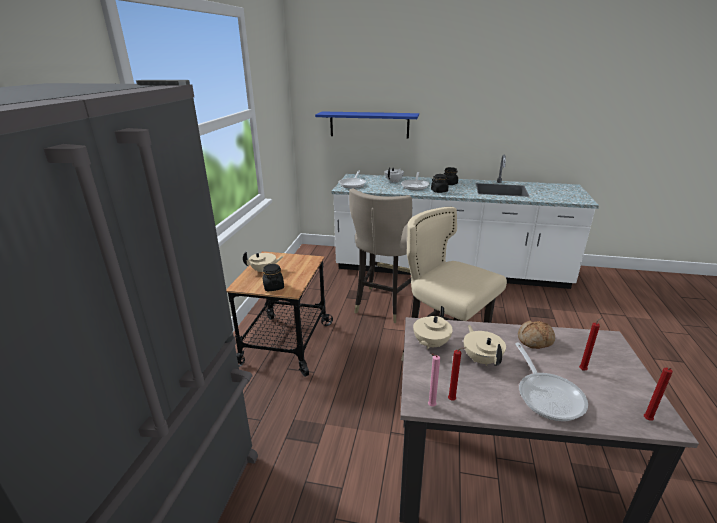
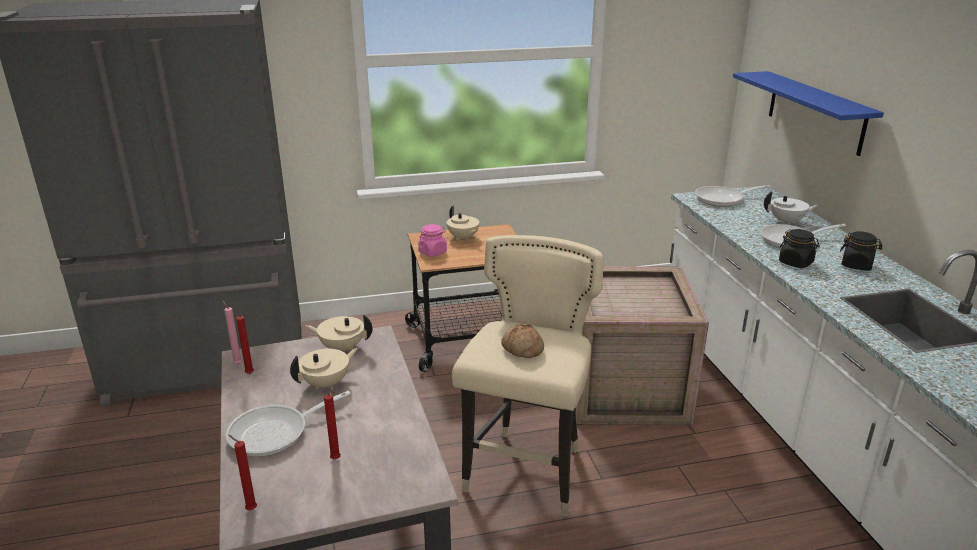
camera: 65 degrees right, 0 degrees up
black jar [262,264,284,291] -> pink jar [418,224,447,257]
beige stool [349,188,412,323] -> crate [575,267,709,425]
bread [518,321,555,349] -> bread moved to [501,324,544,358]

